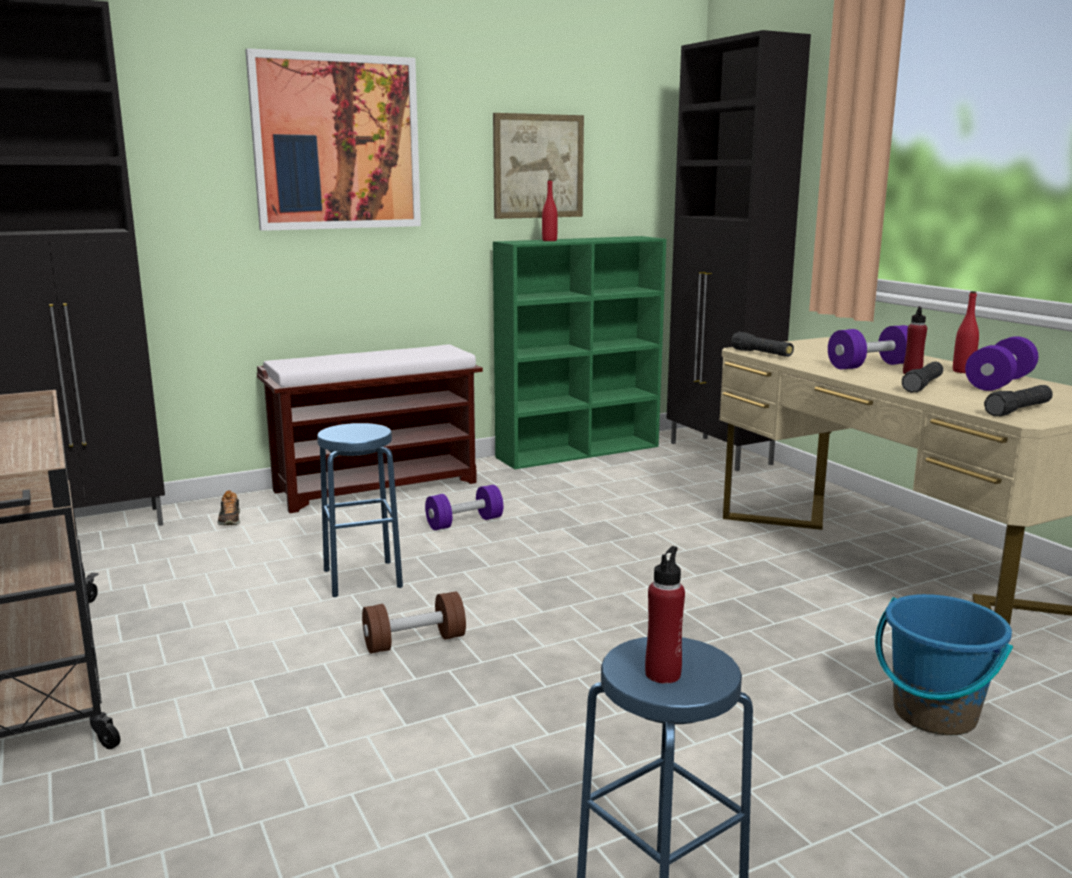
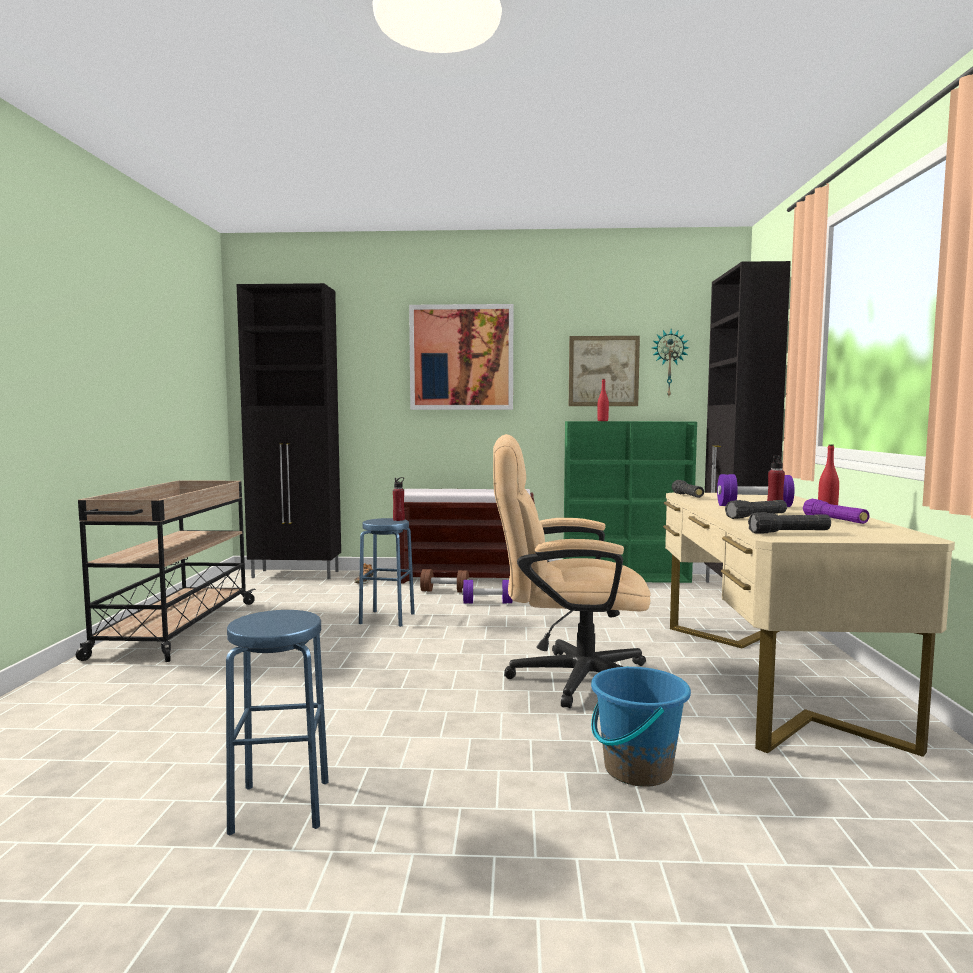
camera: 30 degrees right, 10 degrees down
brown dumbbell [362,591,466,654] -> brown dumbbell moved to [420,569,469,593]
red bottle [645,546,685,684] -> red bottle moved to [393,477,405,521]
purple dumbbell [965,336,1038,391] -> purple flashlight [803,499,870,524]
none -> beige office chair [493,434,651,708]
none -> wall clock [652,329,689,396]

